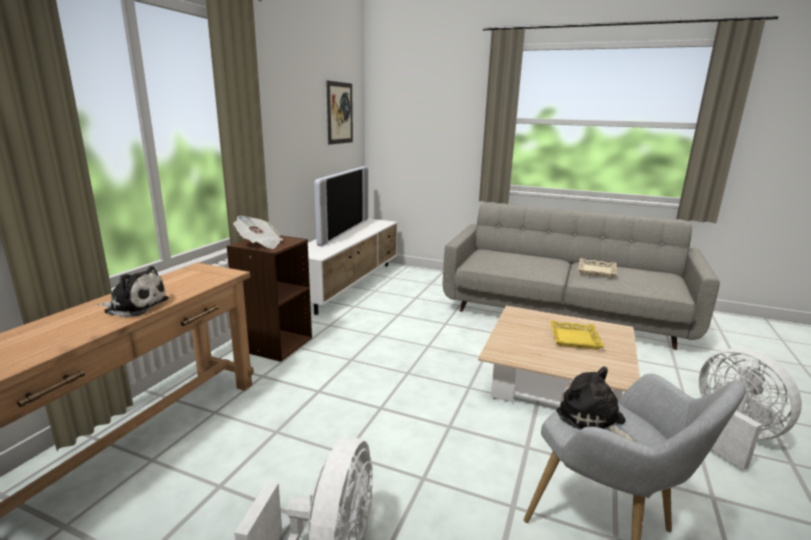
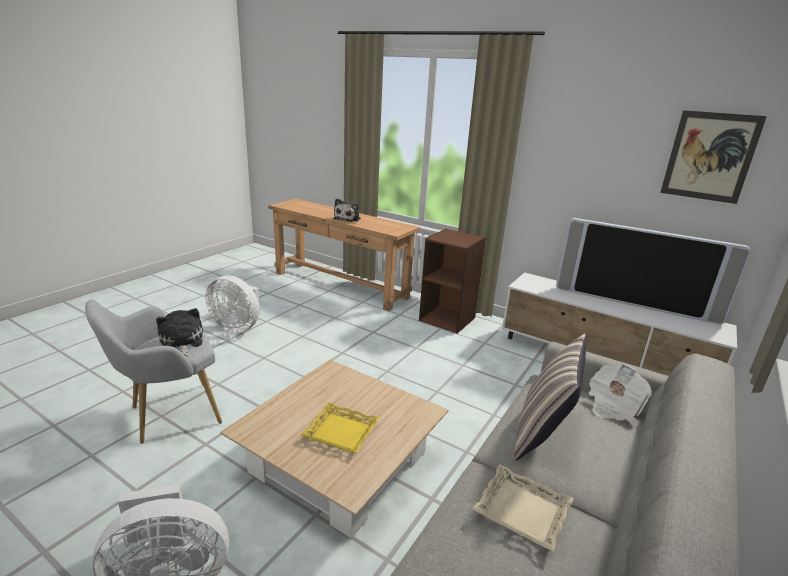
camera: 100 degrees right, 5 degrees up
newspaper [233,216,283,249] -> newspaper moved to [589,364,652,422]
plush toy [556,367,639,443] -> plush toy turned 90 degrees counterclockwise [156,308,203,357]
none -> pillow [514,333,587,461]

